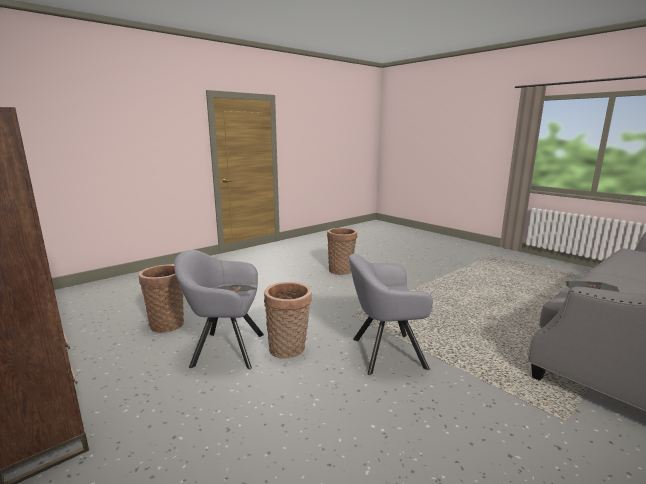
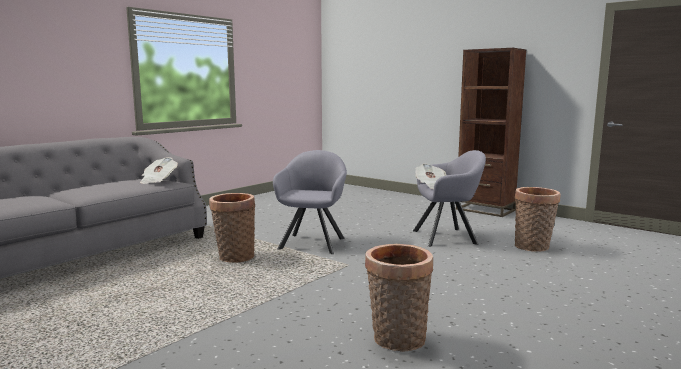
camera: 170 degrees right, 5 degrees down
basket [264,282,312,359] -> basket moved to [209,193,255,263]
grey armchair [349,254,433,375] -> grey armchair turned 60 degrees counterclockwise [273,150,347,254]

